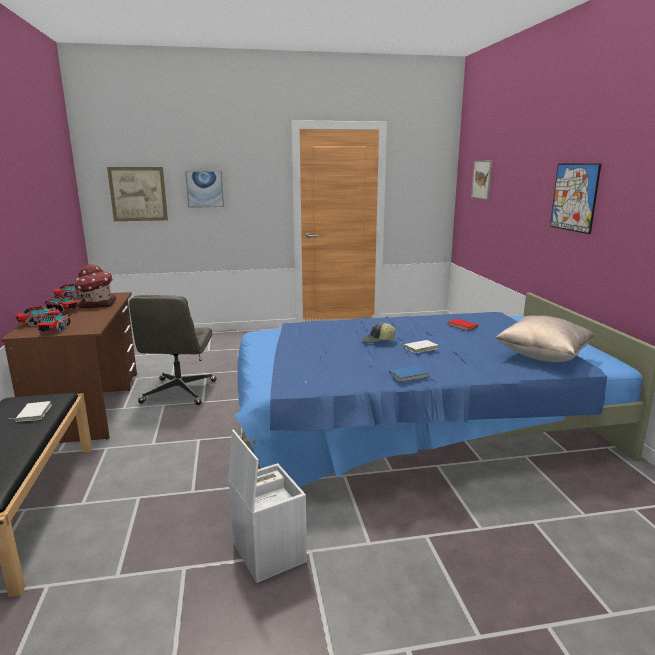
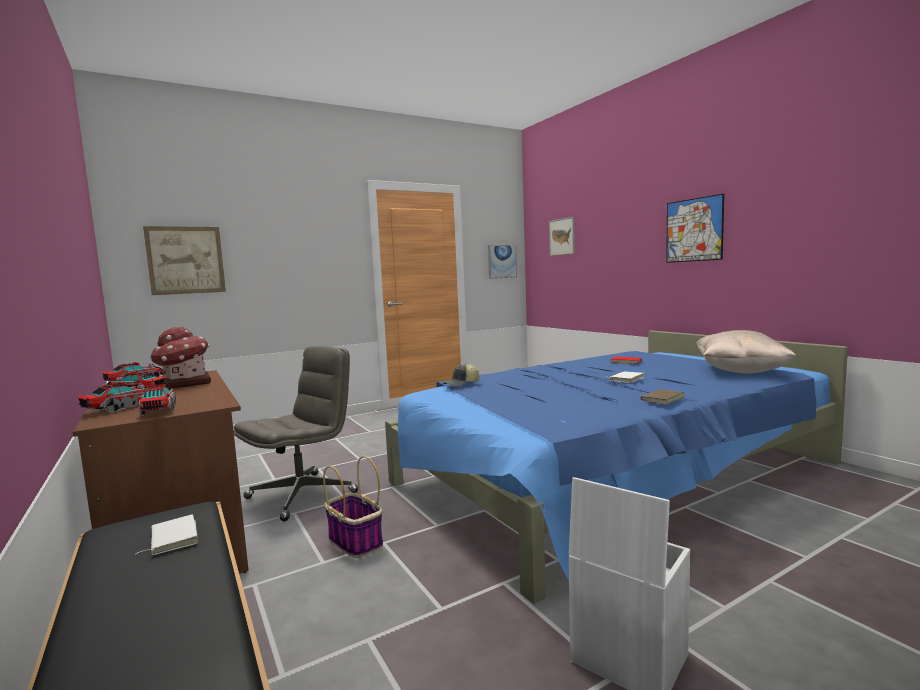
camera: 20 degrees left, 10 degrees down
grey office chair [129,295,217,405] -> grey office chair turned 120 degrees counterclockwise [234,346,358,521]
picture [185,171,224,208] -> picture moved to [488,245,517,279]
cap [361,322,396,343] -> cap moved to [443,363,479,387]
blue book [387,366,429,382] -> brown book [639,389,685,405]
none -> basket [323,456,383,558]

